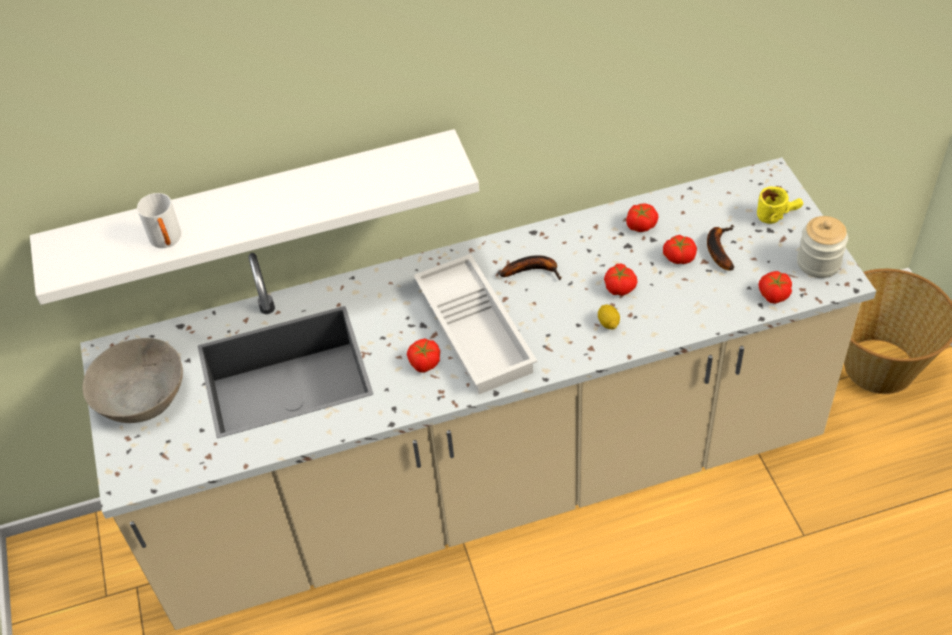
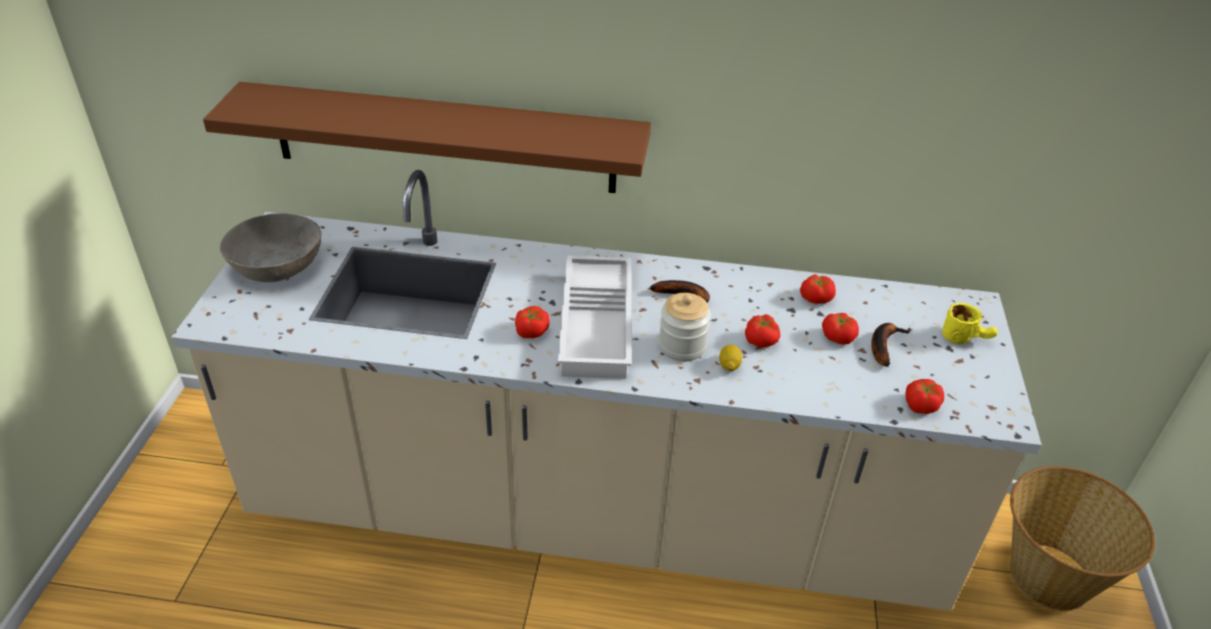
camera: 20 degrees right, 10 degrees down
white shelf [30,129,479,305] -> brown shelf [203,82,651,193]
white mug [137,193,182,248] -> none
jar [797,216,848,278] -> jar moved to [659,293,711,362]

